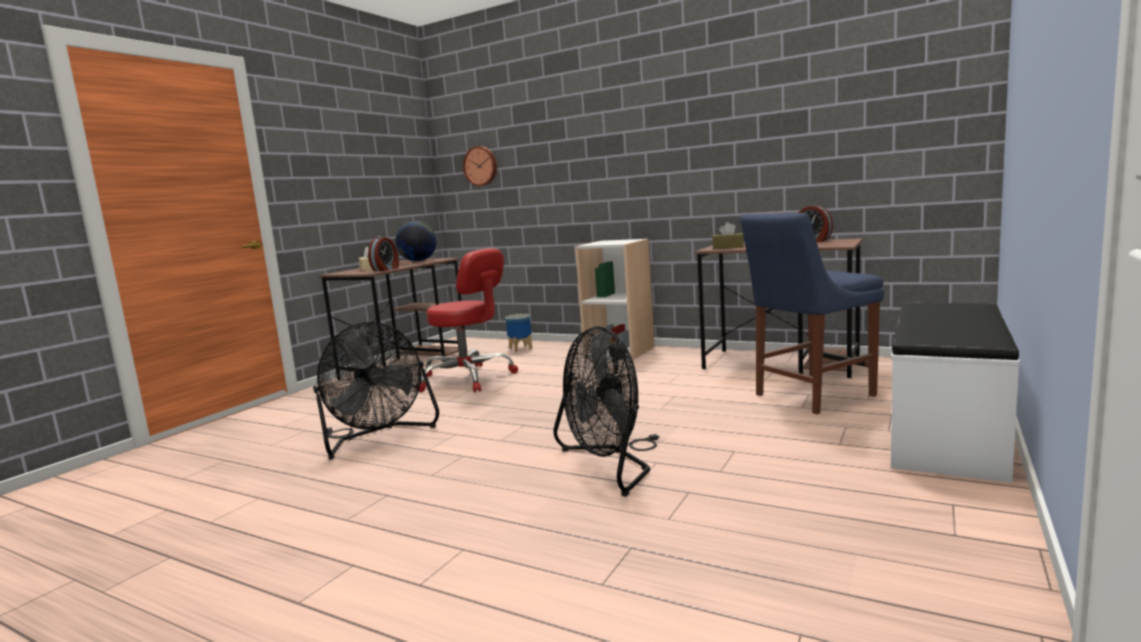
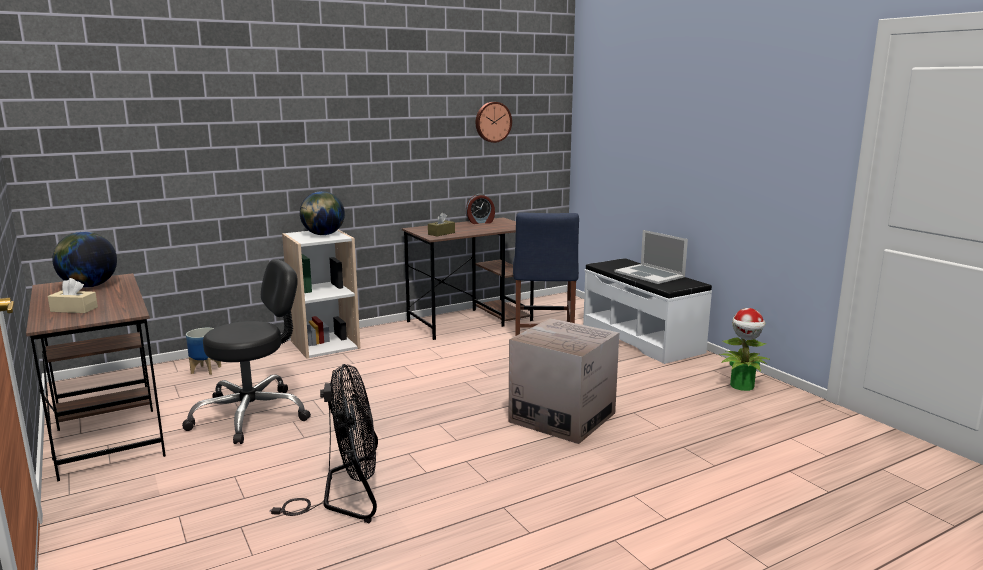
camera: 60 degrees left, 5 degrees up
alarm clock [368,236,399,271] -> none
red office chair [415,248,518,392] -> black office chair [182,259,311,444]
wall clock [463,146,497,186] -> wall clock moved to [476,102,512,143]
black fan [553,327,659,497] -> cardboard box [509,318,619,444]
none -> globe [300,191,345,235]
none -> laptop [614,230,688,284]
none -> potted plant [719,308,770,391]

